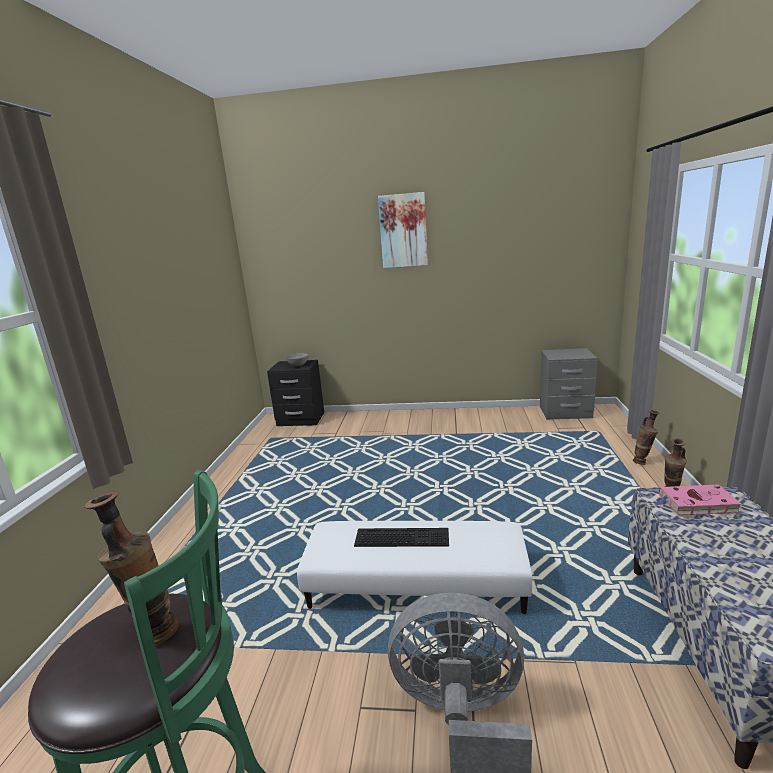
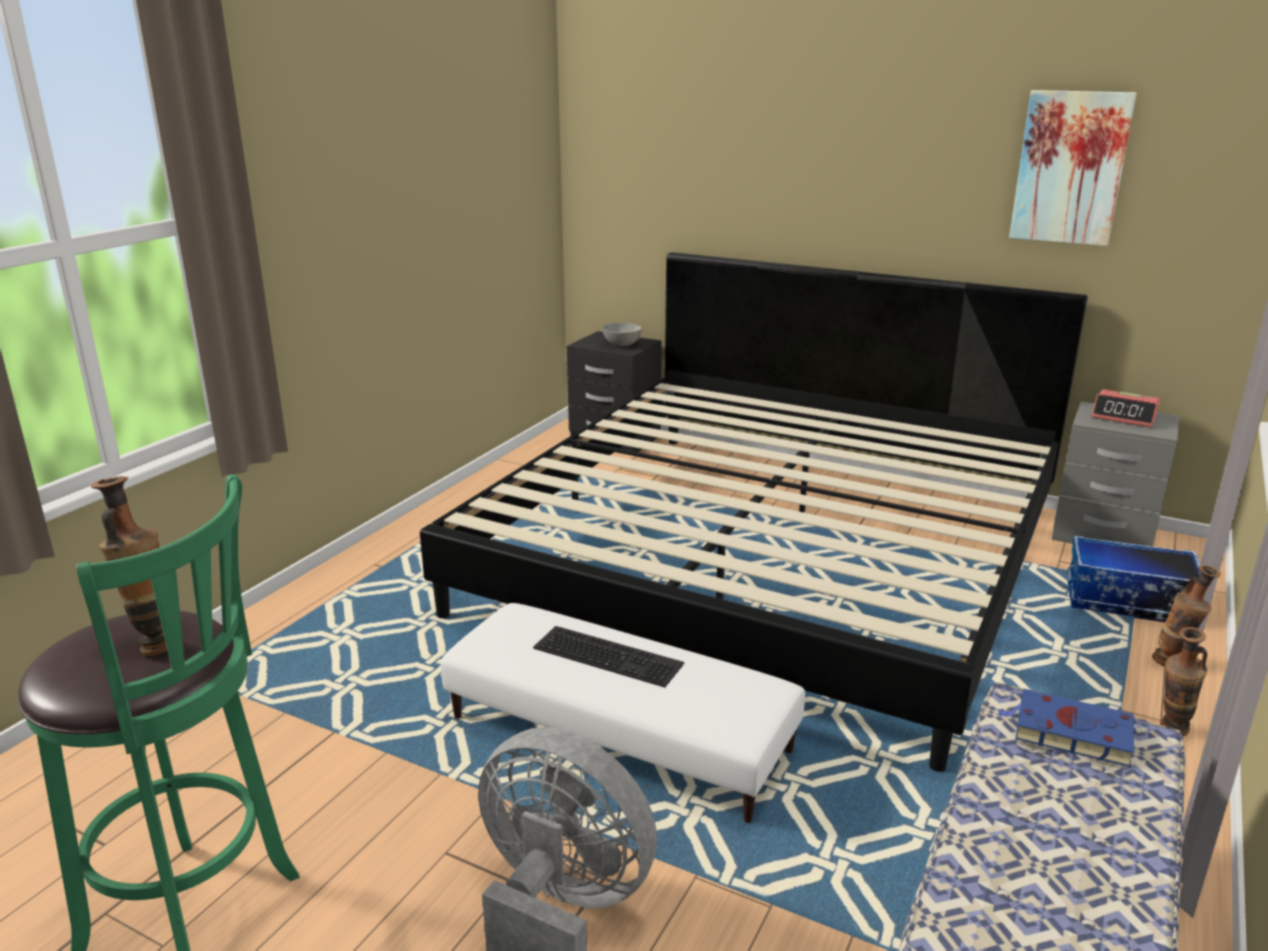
camera: 20 degrees right, 5 degrees up
picture [378,192,428,268] -> picture moved to [1009,90,1137,246]
pink book [653,485,742,515] -> blue book [996,689,1136,767]
none -> bed [420,252,1088,772]
none -> storage box [1067,536,1201,622]
none -> alarm clock [1092,389,1160,427]

